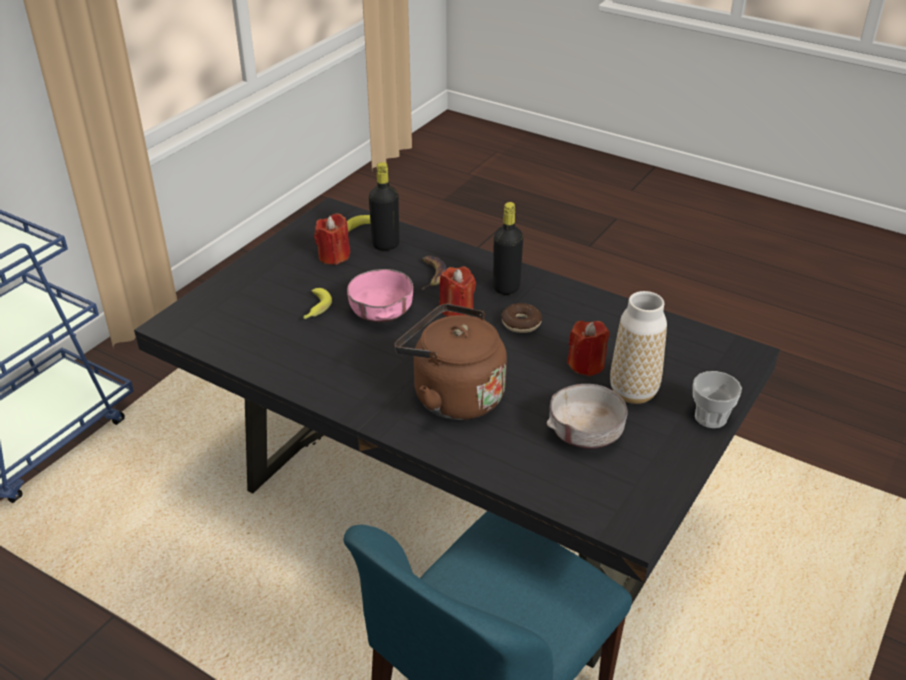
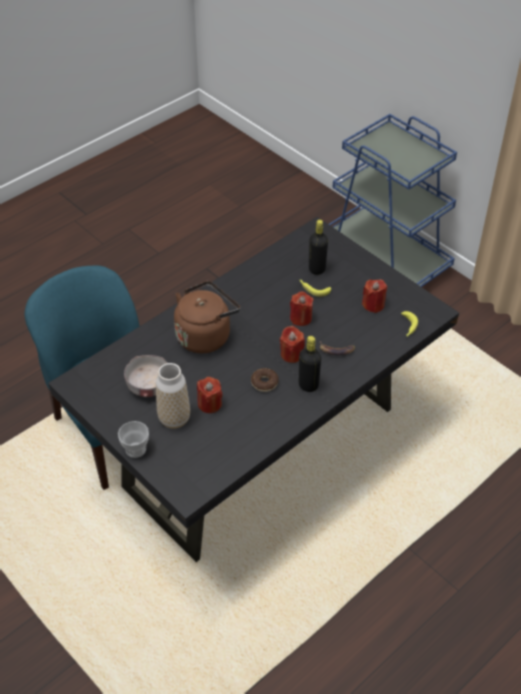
camera: 105 degrees right, 10 degrees up
pink bowl [347,269,413,322] -> red candle [290,291,313,326]
black bottle [369,162,399,251] -> black bottle moved to [309,219,328,275]

